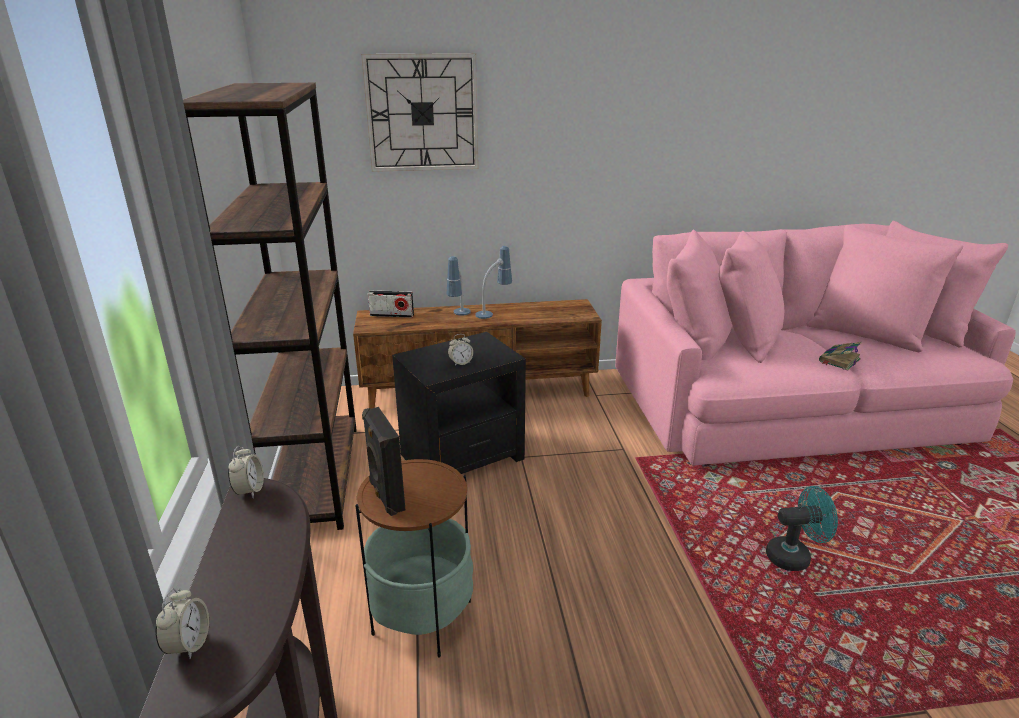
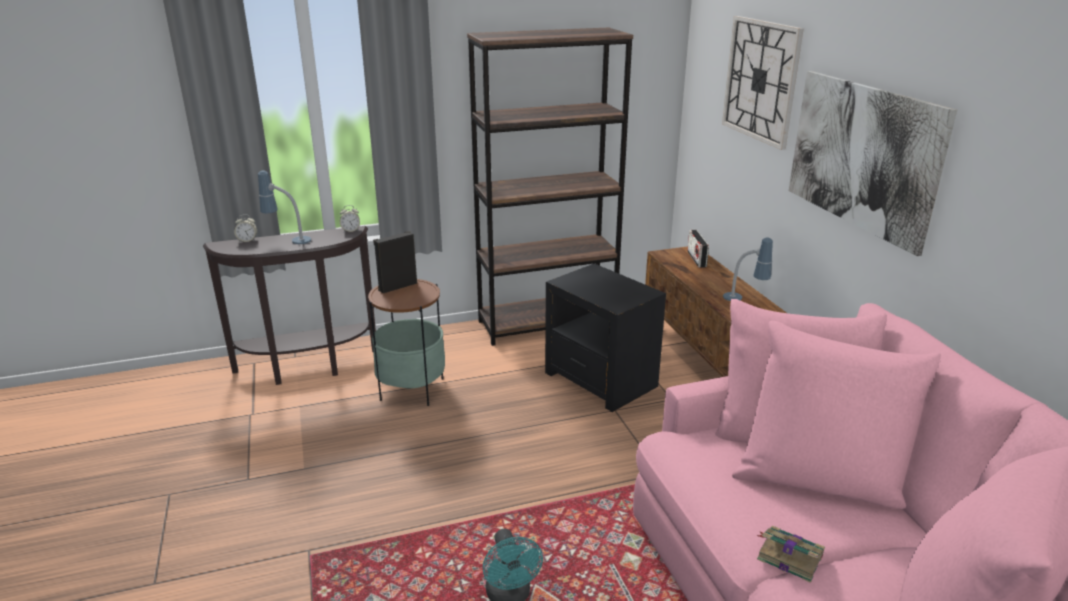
camera: 80 degrees right, 0 degrees up
table lamp [446,256,471,315] -> table lamp moved to [258,170,311,244]
alarm clock [448,334,473,366] -> none
none -> picture [789,71,957,256]

